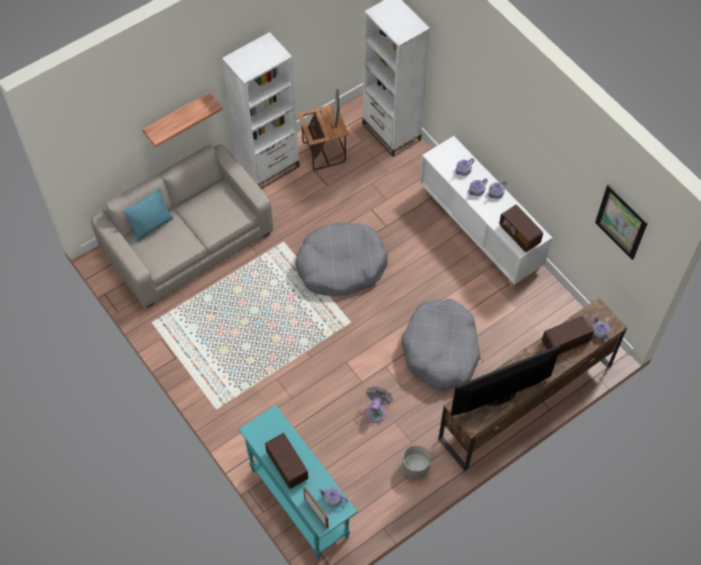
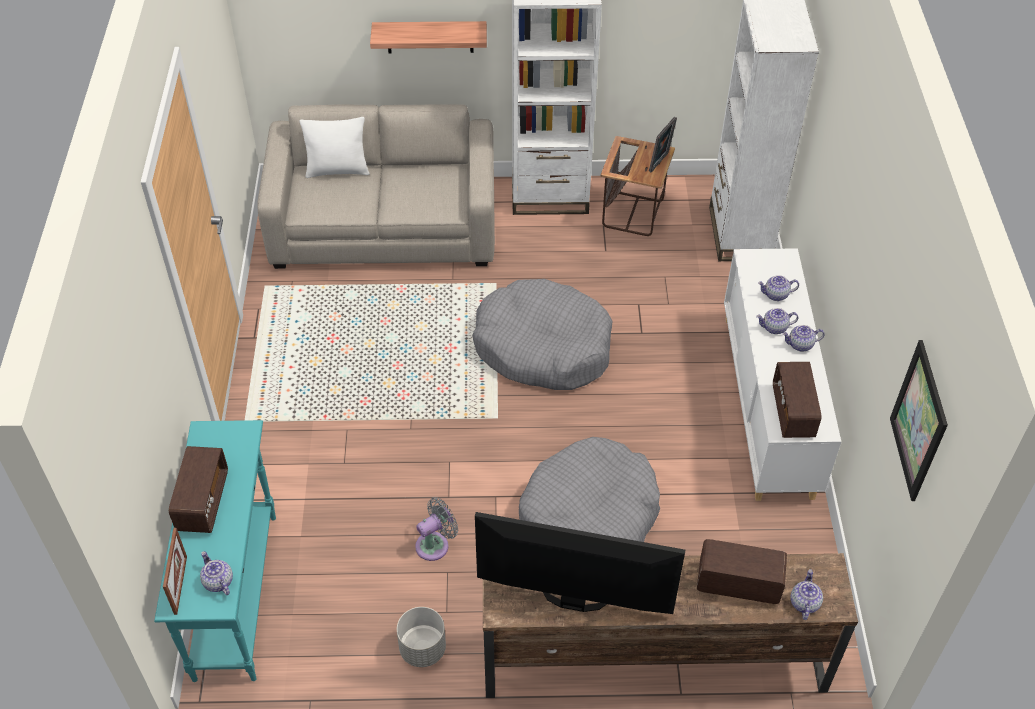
camera: 35 degrees right, 10 degrees down
turquoise pillow [123,187,174,243] -> white pillow [300,117,370,178]

